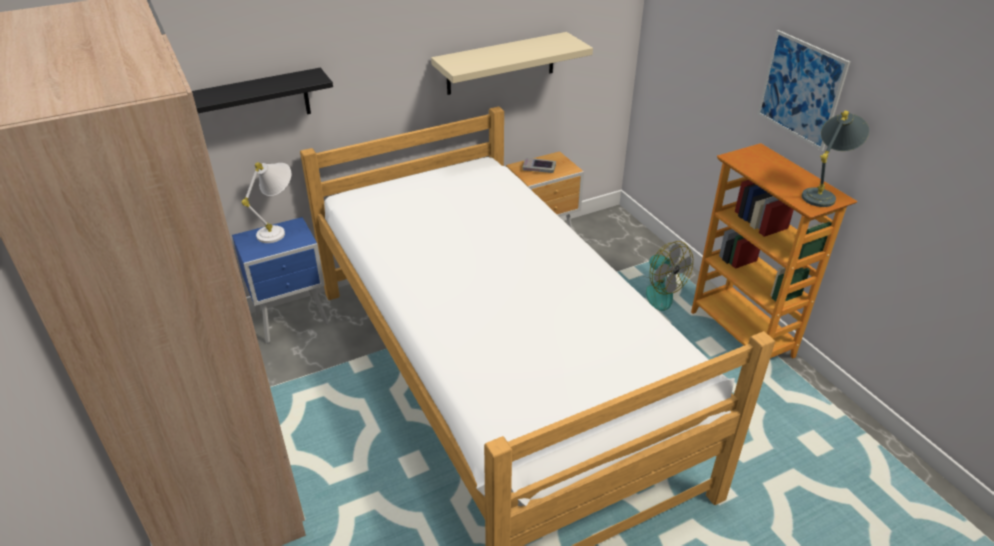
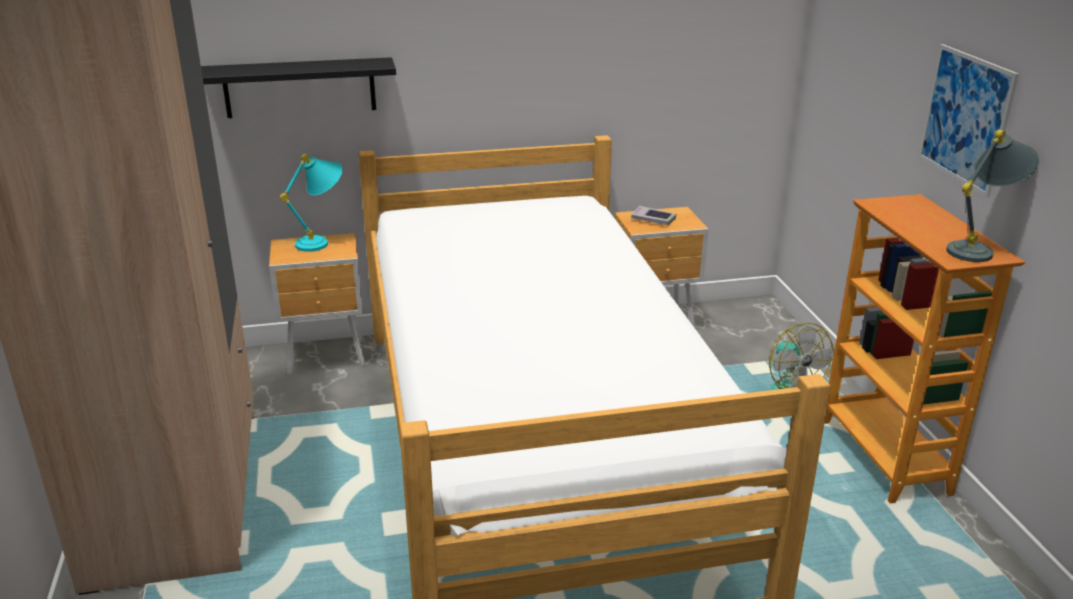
camera: 15 degrees right, 10 degrees down
blue nightstand [232,217,329,343] -> brown nightstand [269,233,365,375]
white table lamp [242,162,291,243] -> turquoise table lamp [280,154,343,252]
beige shelf [431,32,593,95] -> none

